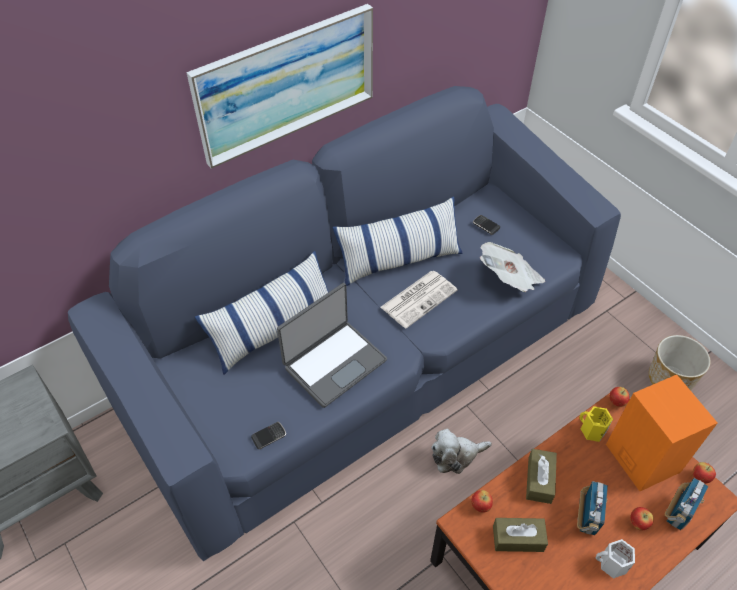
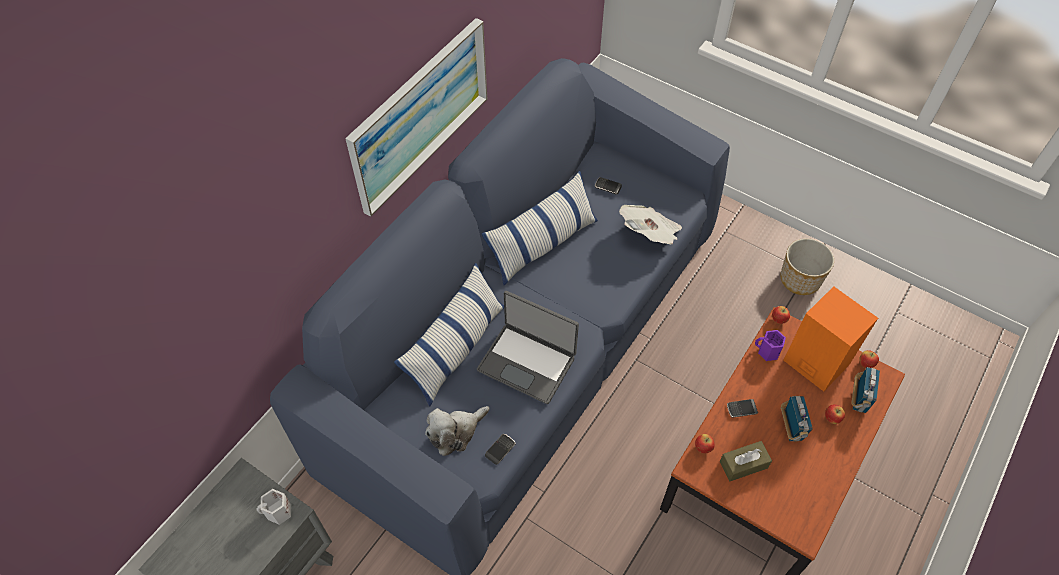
camera: 20 degrees left, 5 degrees up
laptop [277,283,387,408] -> laptop turned 90 degrees clockwise [477,291,579,404]
newspaper [380,271,458,328] -> none
plush toy [431,429,492,474] -> plush toy moved to [425,406,490,456]
brown tissue box [526,449,557,504] -> phone [727,399,758,417]
yellow mug [579,406,613,442] -> purple mug [755,330,786,361]
white mug [595,539,635,579] -> white mug moved to [256,489,291,525]

